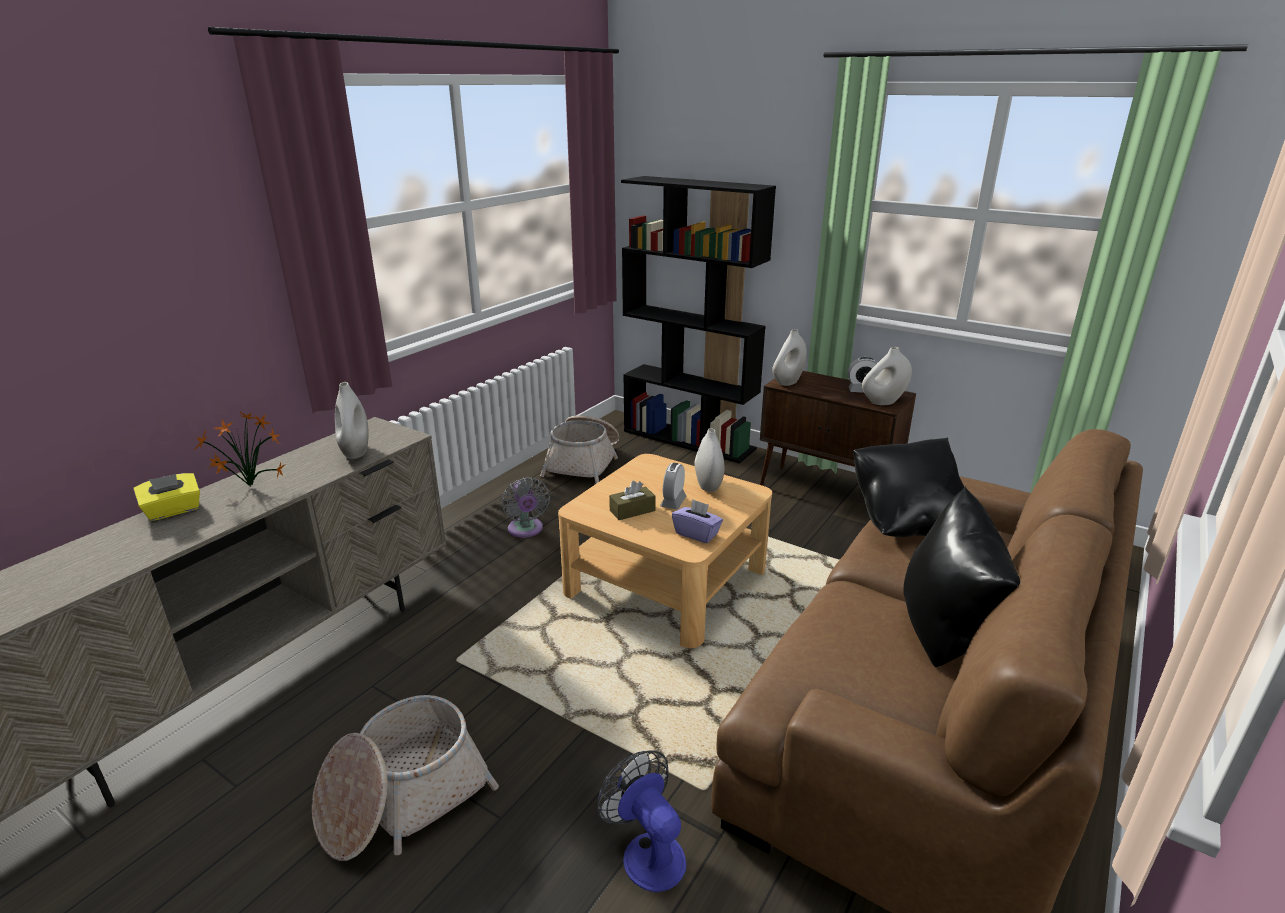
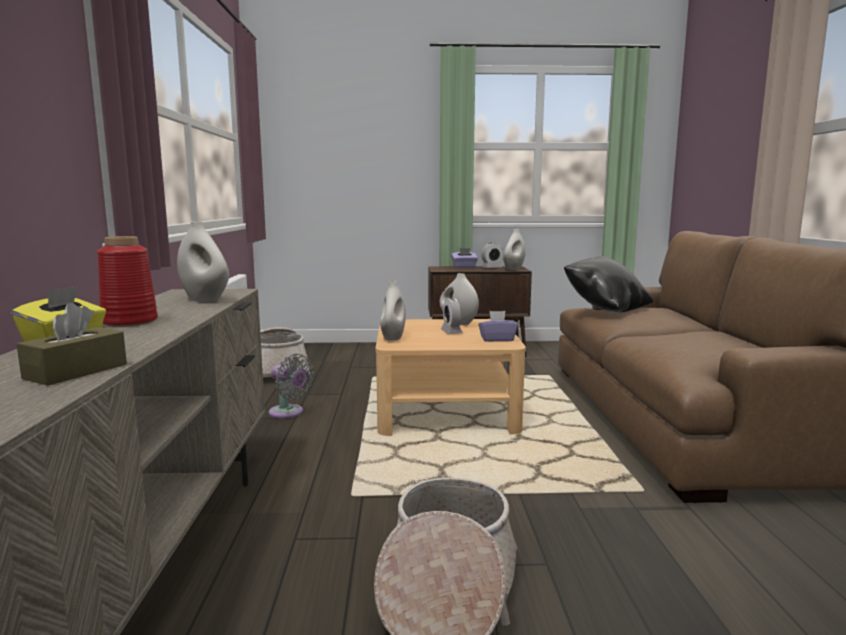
camera: 35 degrees left, 15 degrees down
potted plant [194,412,285,486] -> red vase [97,236,158,327]
fan [597,751,686,892] -> none
brown tissue box [609,481,656,520] -> brown tissue box moved to [16,303,127,386]
black bookcase [621,176,776,463] -> none
white vase [772,329,807,386] -> white vase moved to [380,281,406,341]
black pillow [903,487,1020,667] -> none
none -> purple tissue box [451,248,478,268]

